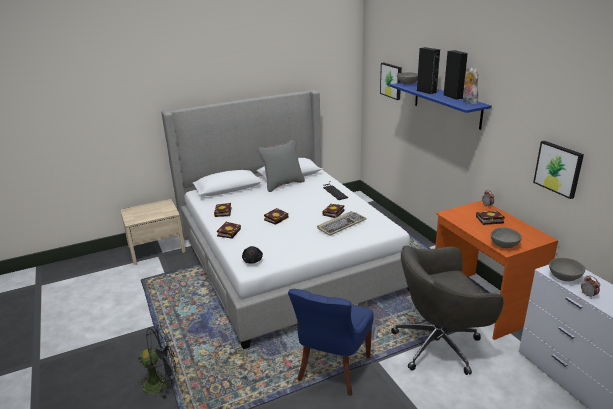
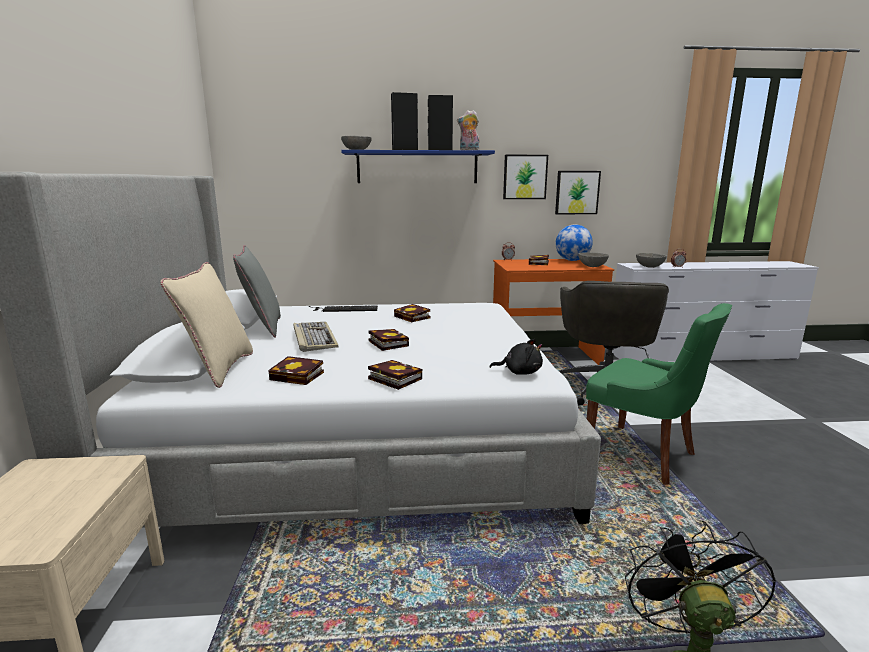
camera: 70 degrees left, 10 degrees down
blue chair [288,289,374,396] -> green chair [586,303,732,485]
keyboard [317,211,367,236] -> keyboard moved to [293,322,339,352]
picture [380,63,402,100] -> picture moved to [503,155,548,199]
none -> beige pillow [160,262,253,388]
none -> globe [555,224,593,261]

